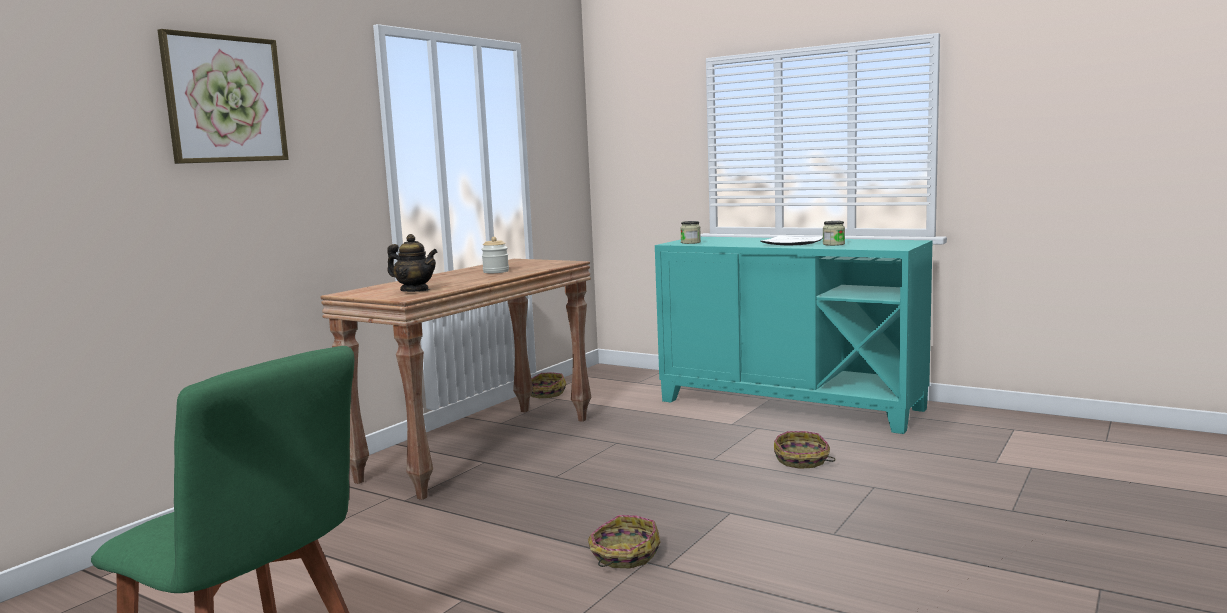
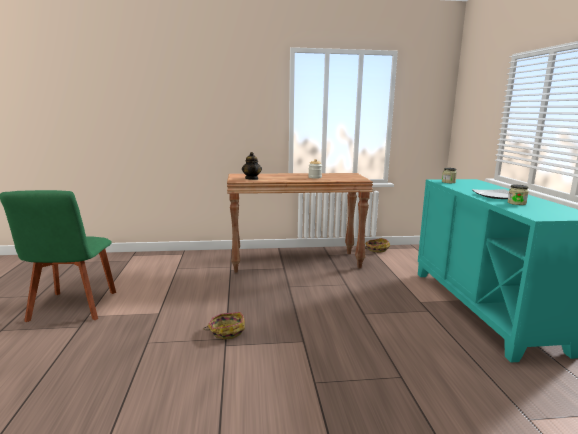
camera: 50 degrees right, 5 degrees up
picture [158,29,289,164] -> none
basket [774,431,836,469] -> none

